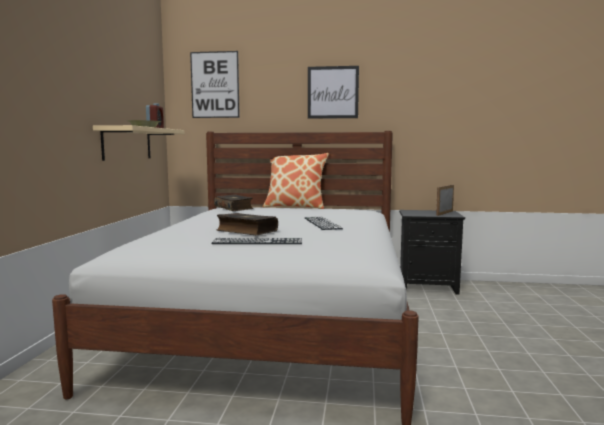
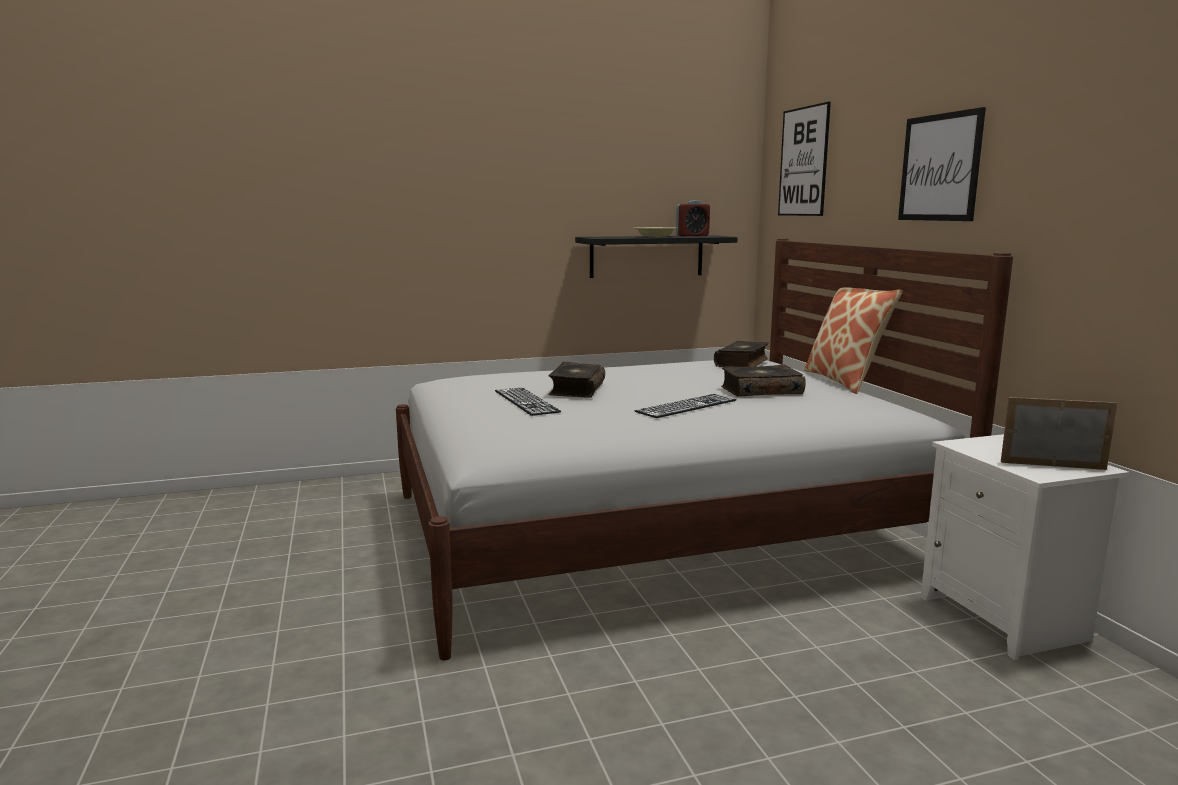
camera: 65 degrees right, 5 degrees up
beige shelf [93,125,185,161] -> black shelf [575,235,738,278]
black nightstand [399,210,465,295] -> white nightstand [921,434,1129,660]
none -> book [721,364,806,397]

